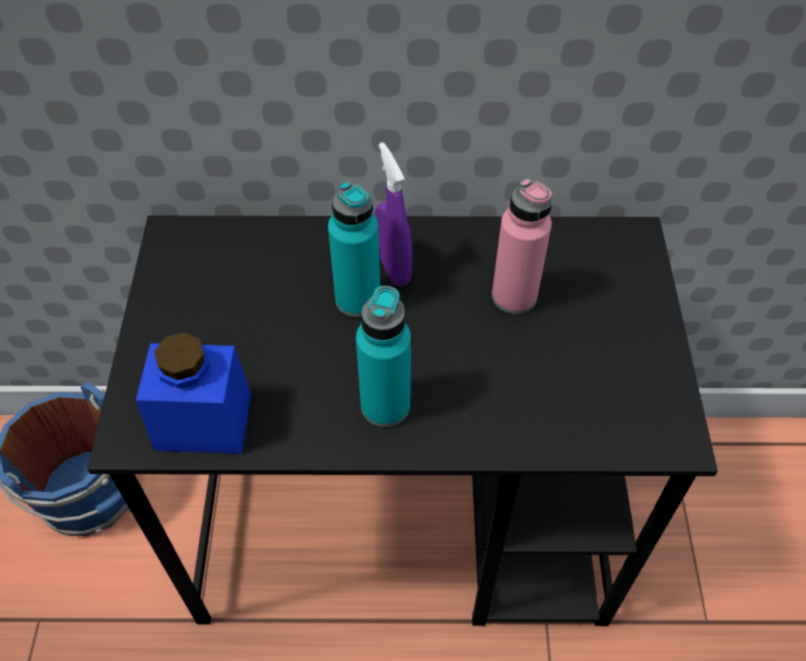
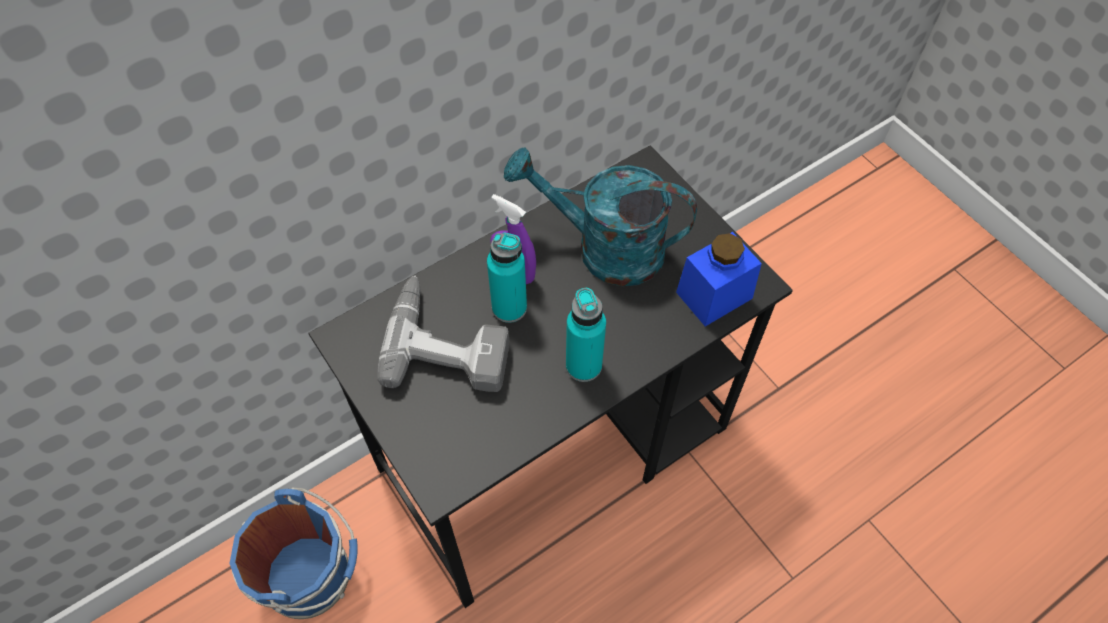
camera: 35 degrees left, 5 degrees up
blue jar [136,332,251,454] -> blue jar moved to [676,232,762,326]
pink bottle [492,178,552,314] -> turquoise watering can [504,147,697,286]
none -> power drill [378,276,509,392]

